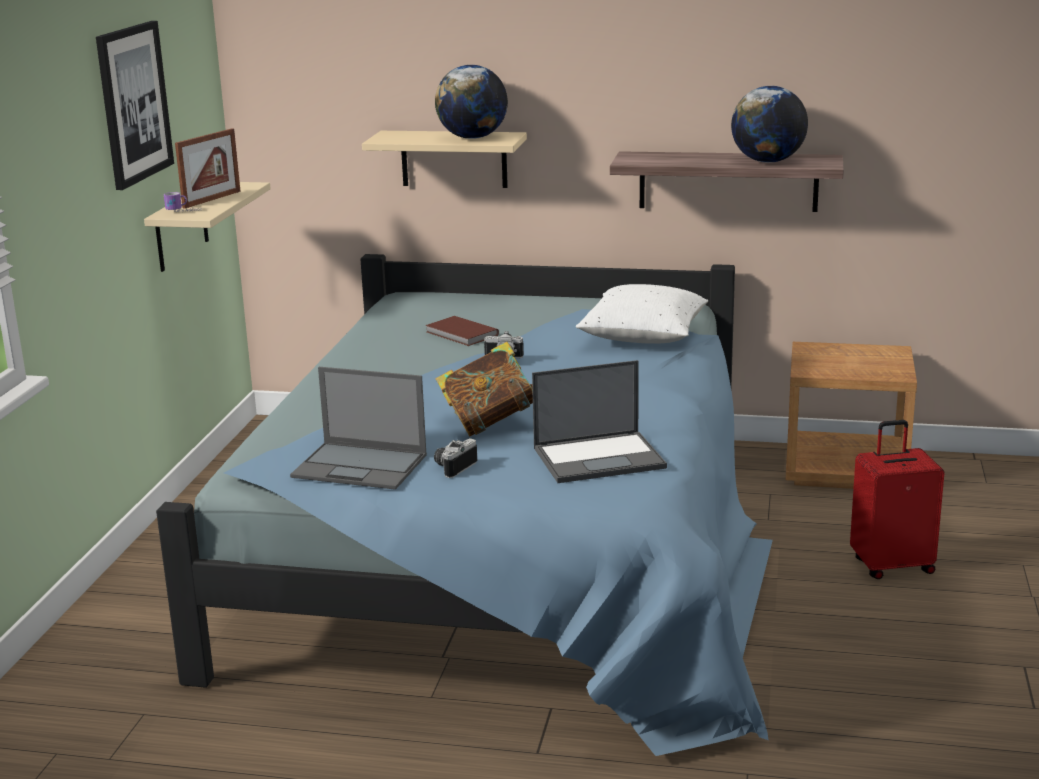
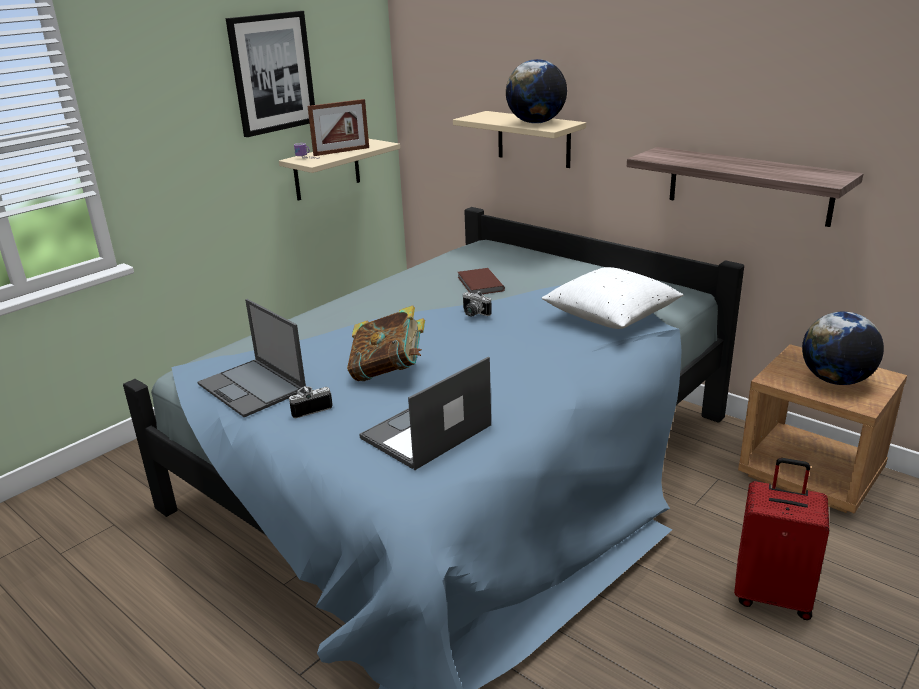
camera: 30 degrees right, 5 degrees up
laptop [532,360,667,483] -> laptop turned 120 degrees clockwise [359,356,491,470]
globe [731,86,808,163] -> globe moved to [802,311,884,385]

